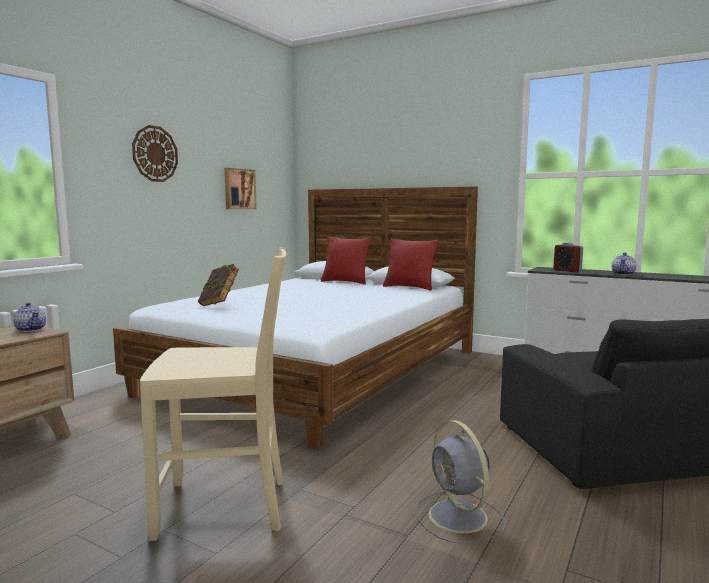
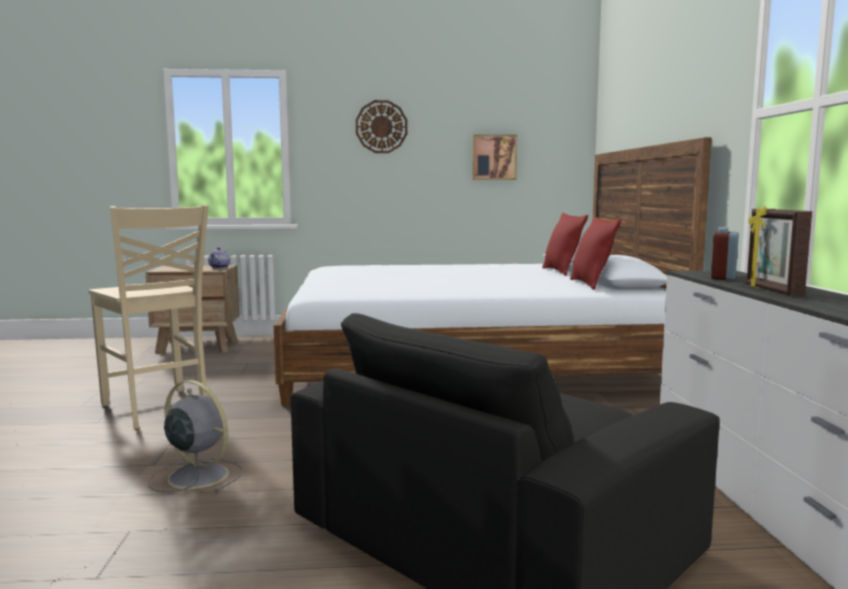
camera: 55 degrees right, 0 degrees up
book [198,264,239,306] -> none
grey fan [415,420,506,544] -> grey fan turned 90 degrees clockwise [148,380,243,493]
teapot [612,252,637,275] -> picture frame [746,206,812,296]

